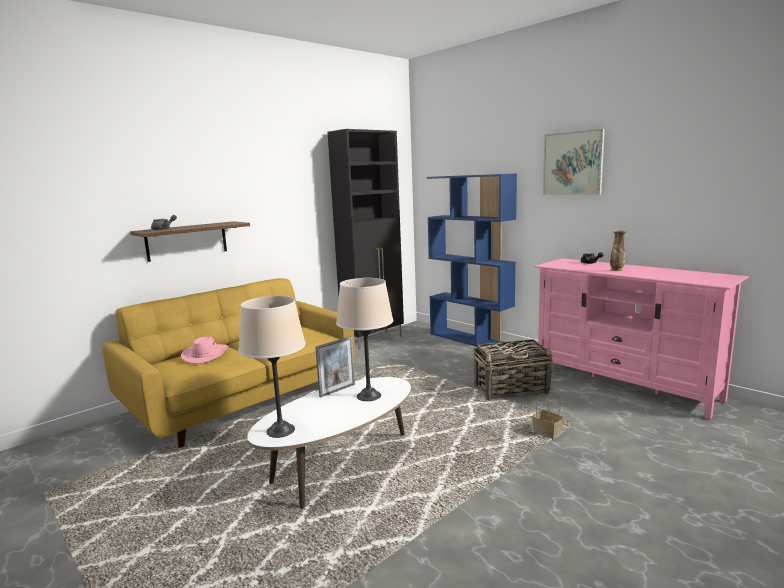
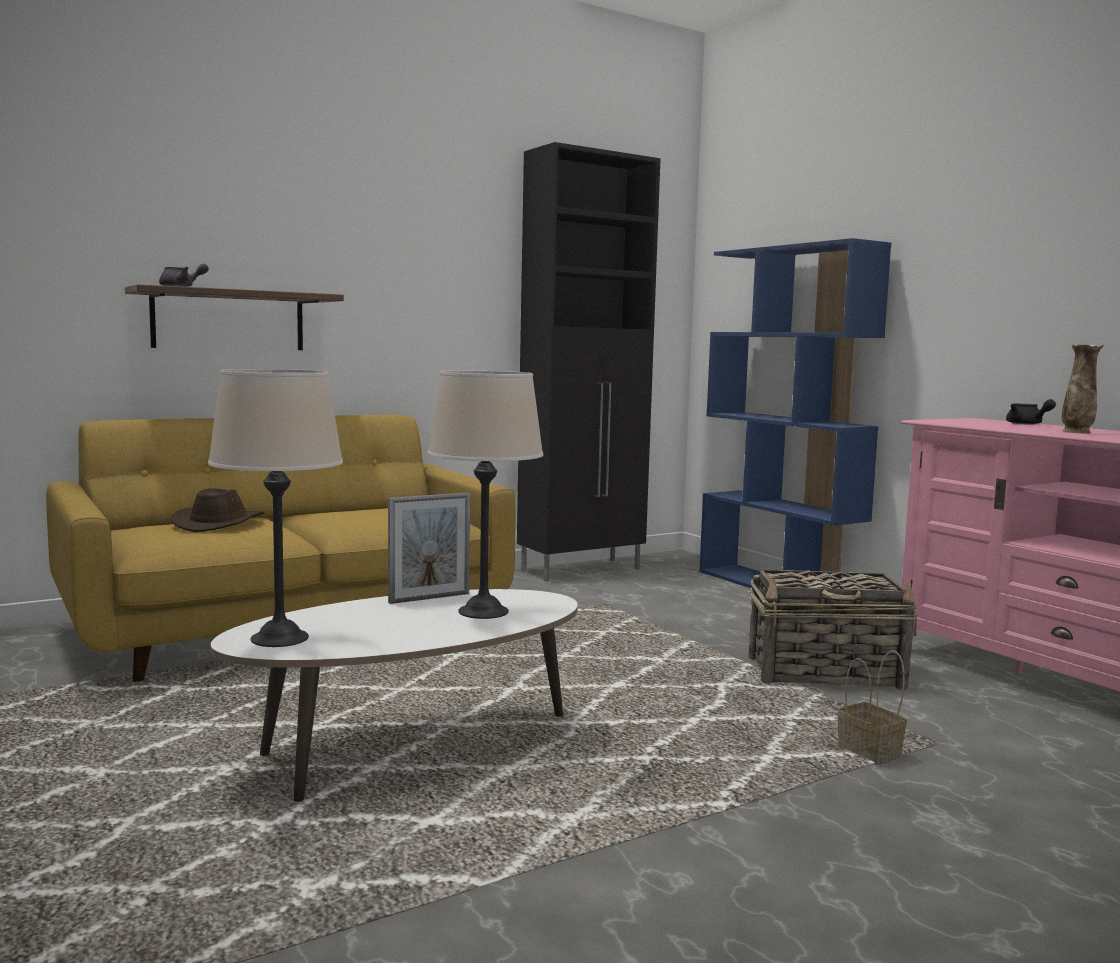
camera: 10 degrees right, 5 degrees down
pink hat [181,336,229,364] -> brown hat [171,488,264,532]
picture [543,129,605,195] -> none

